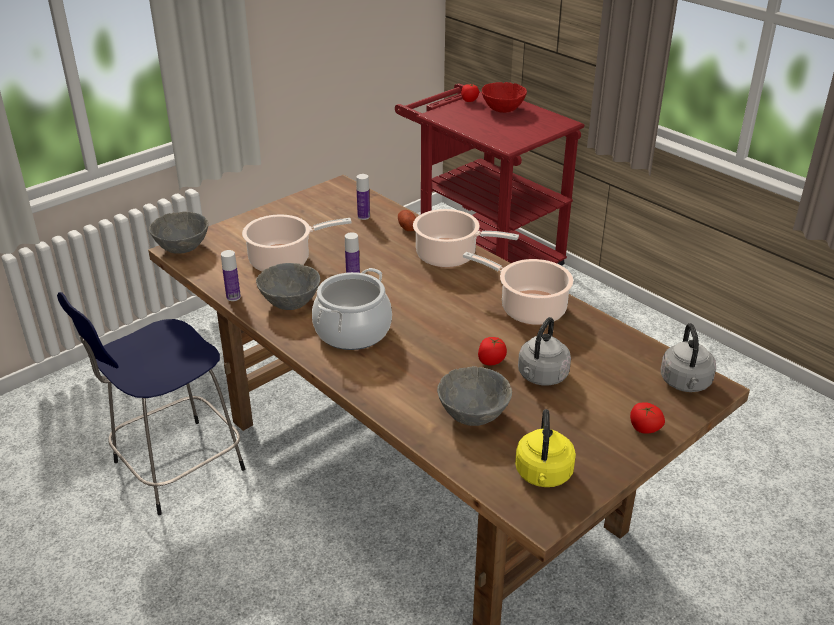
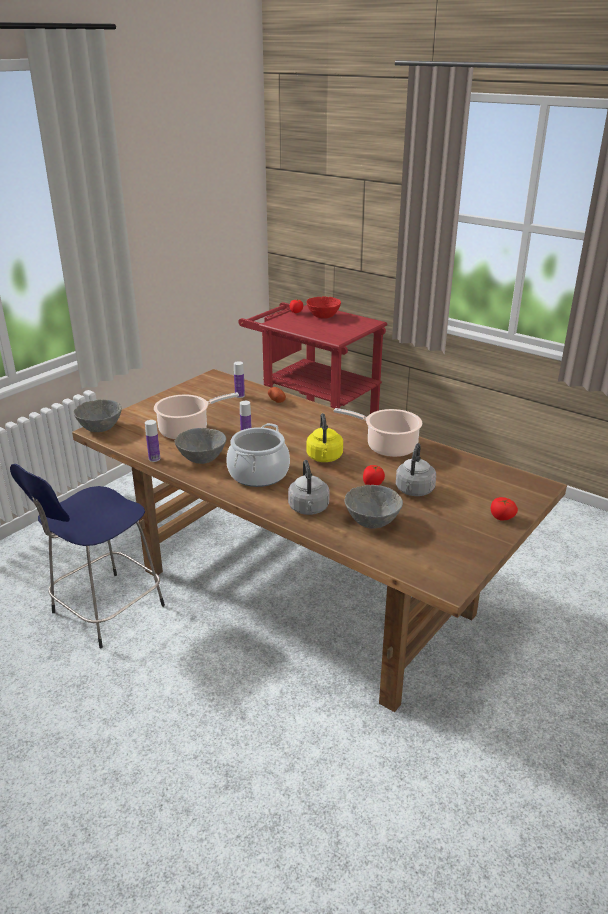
camera: 10 degrees left, 5 degrees down
cooking pot [413,209,519,268] -> none
yellow kettle [515,409,576,487] -> yellow kettle moved to [306,413,343,462]
grey kettle [661,323,716,392] -> grey kettle moved to [288,460,329,515]

